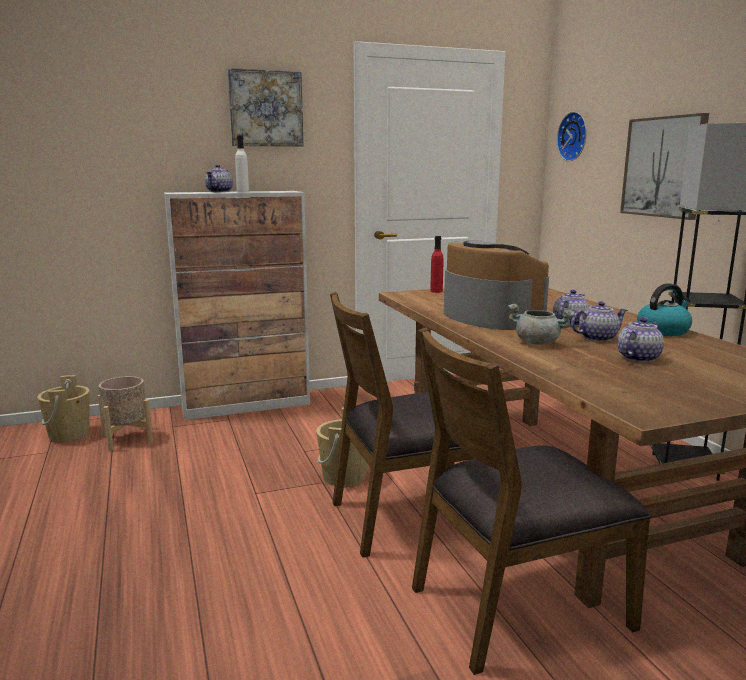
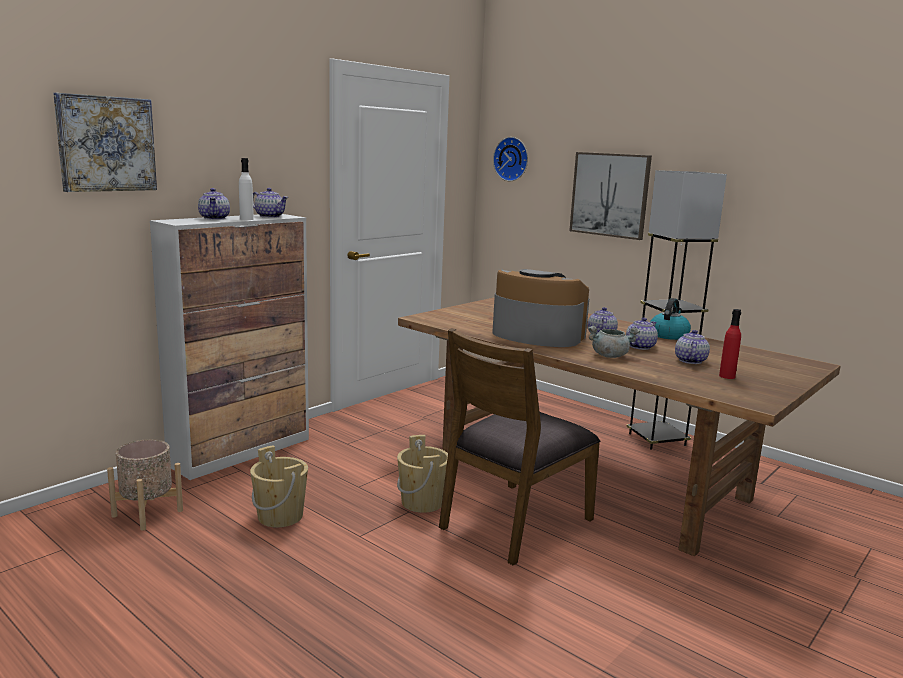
camera: 30 degrees left, 0 degrees up
beige bucket [37,375,90,442] -> beige bucket moved to [250,445,308,528]
picture [228,68,303,147] -> picture moved to [53,93,157,192]
brown chair [412,328,651,675] -> none
red bottle [430,236,444,293] -> red bottle moved to [719,309,741,379]
none -> teapot [253,188,288,218]

